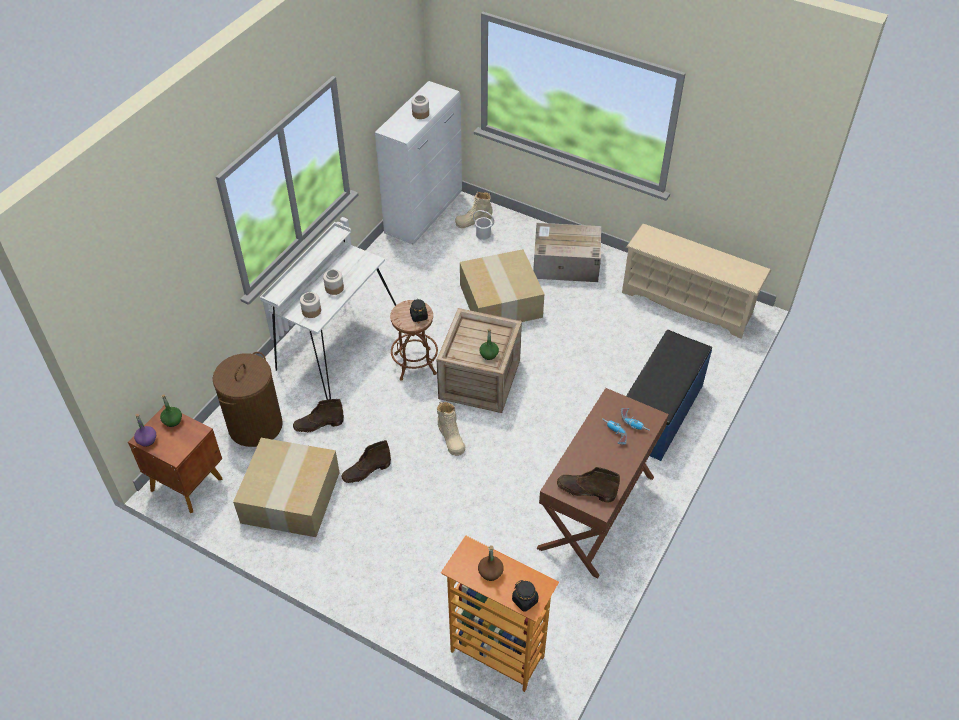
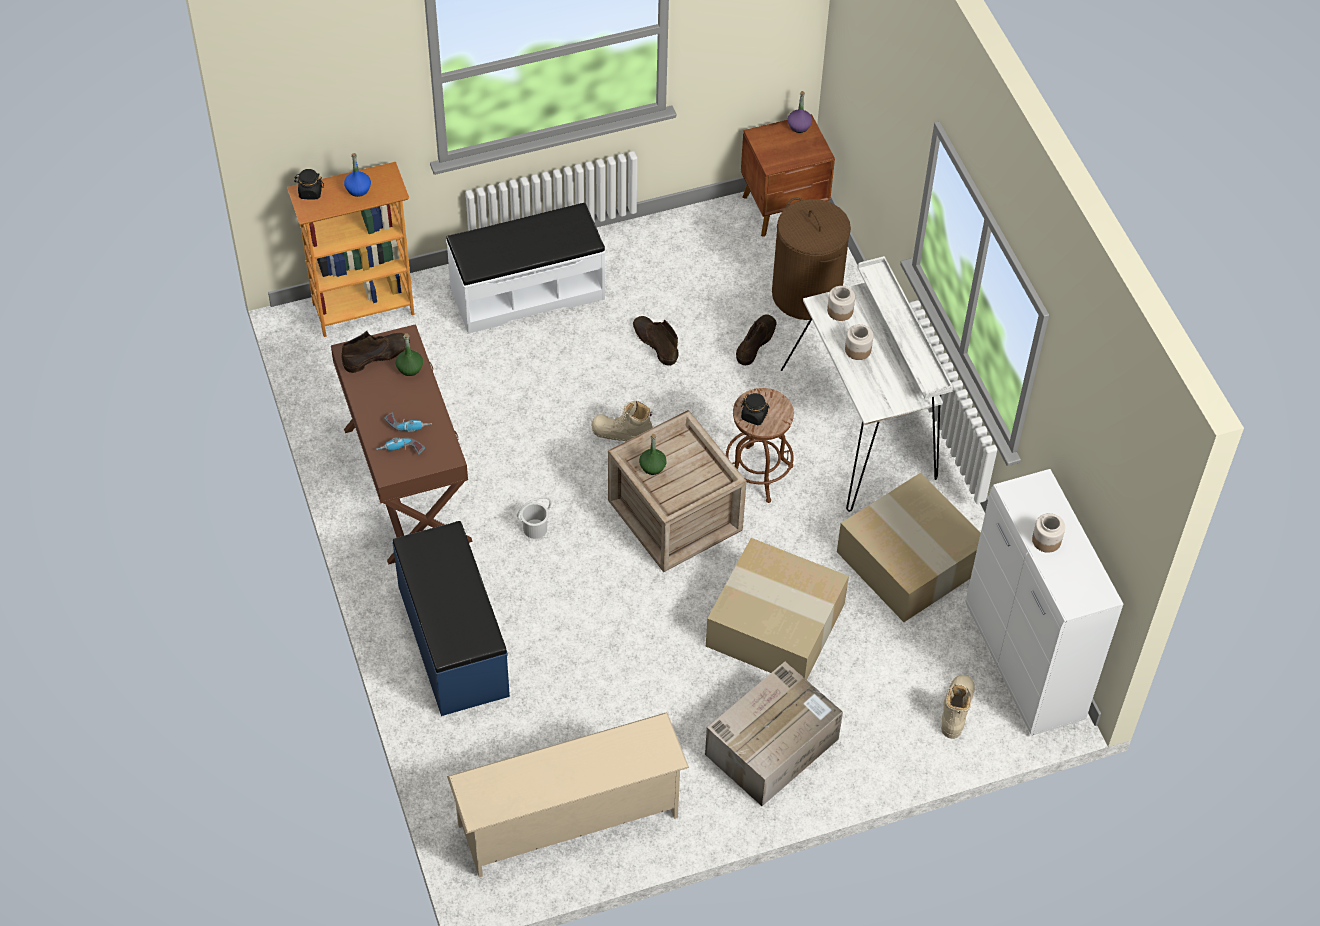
camera: 130 degrees right, 5 degrees up
green bottle [160,394,182,427] -> green bottle moved to [395,333,423,376]
cardboard box [233,438,340,537] -> cardboard box moved to [837,473,981,622]
brown boot [342,440,391,483] -> brown boot turned 45 degrees counterclockwise [633,316,679,366]
white bucket [473,210,494,240] -> white bucket moved to [517,496,551,539]
brown bottle [478,545,504,581] -> blue bottle [344,153,371,197]
none -> white bench [446,203,605,334]

